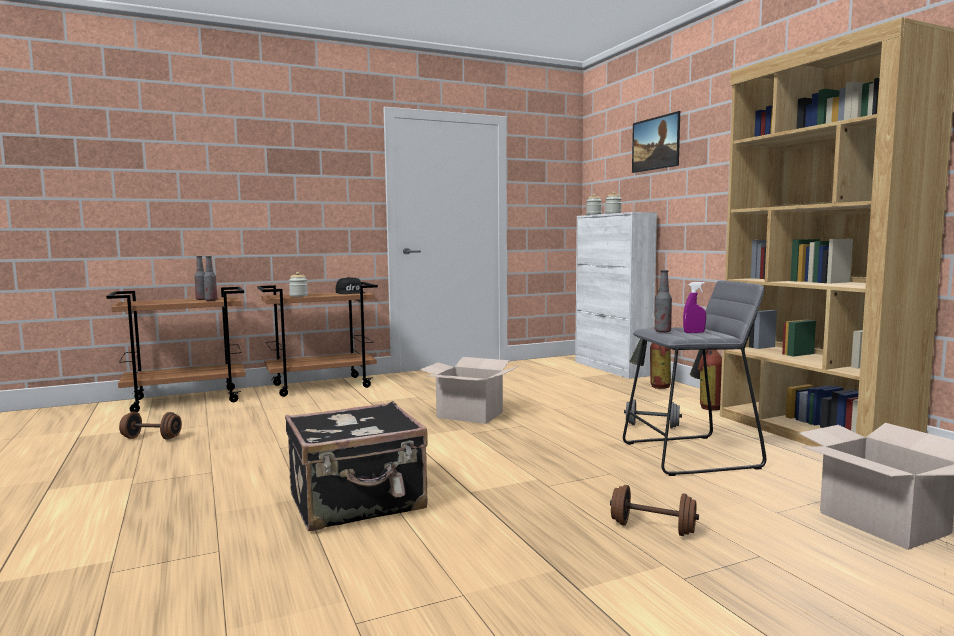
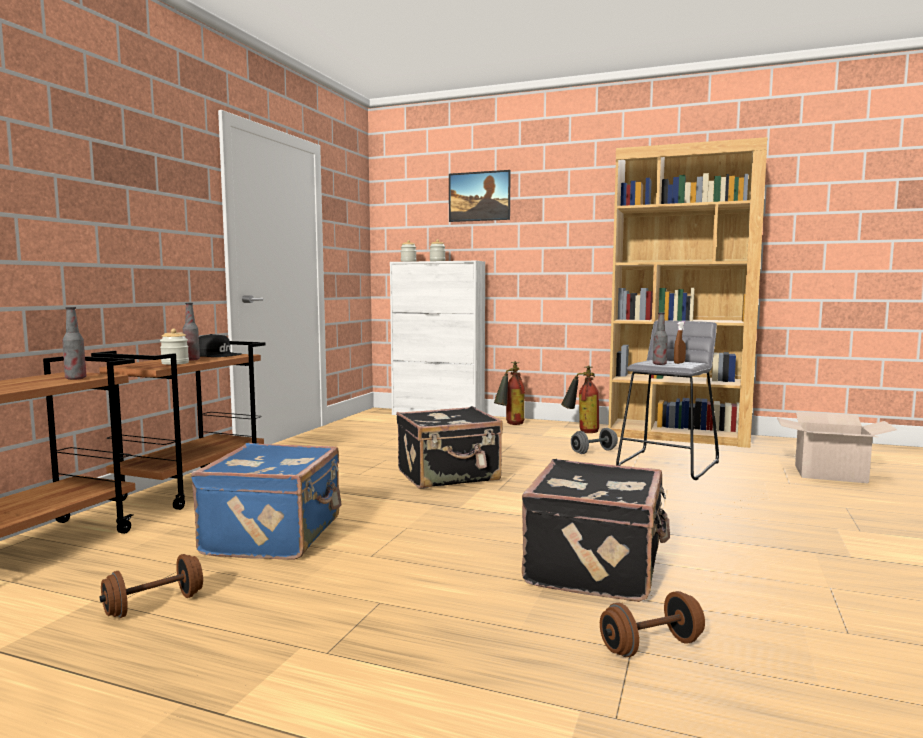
camera: 45 degrees left, 0 degrees up
bottle [194,256,205,300] -> bottle moved to [183,303,200,361]
cardboard box [420,357,519,424] -> black suitcase [396,406,503,489]
brown dumbbell [610,485,699,536] -> brown dumbbell moved to [600,591,705,657]
purple spray bottle [683,282,706,333] -> brown spray bottle [674,321,686,364]
none -> blue suitcase [191,443,341,560]

